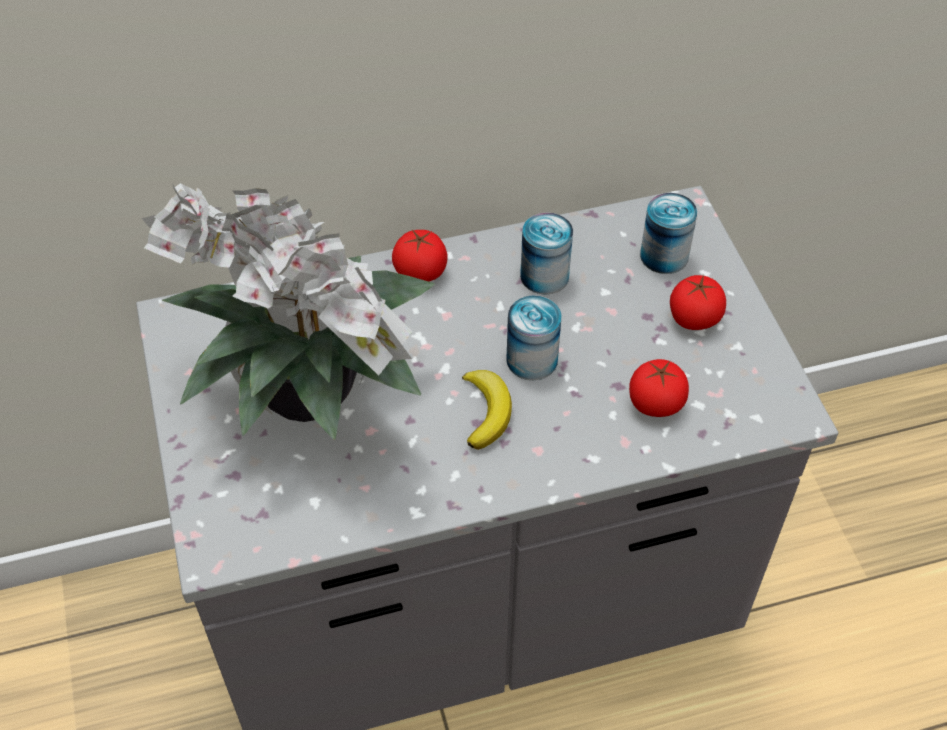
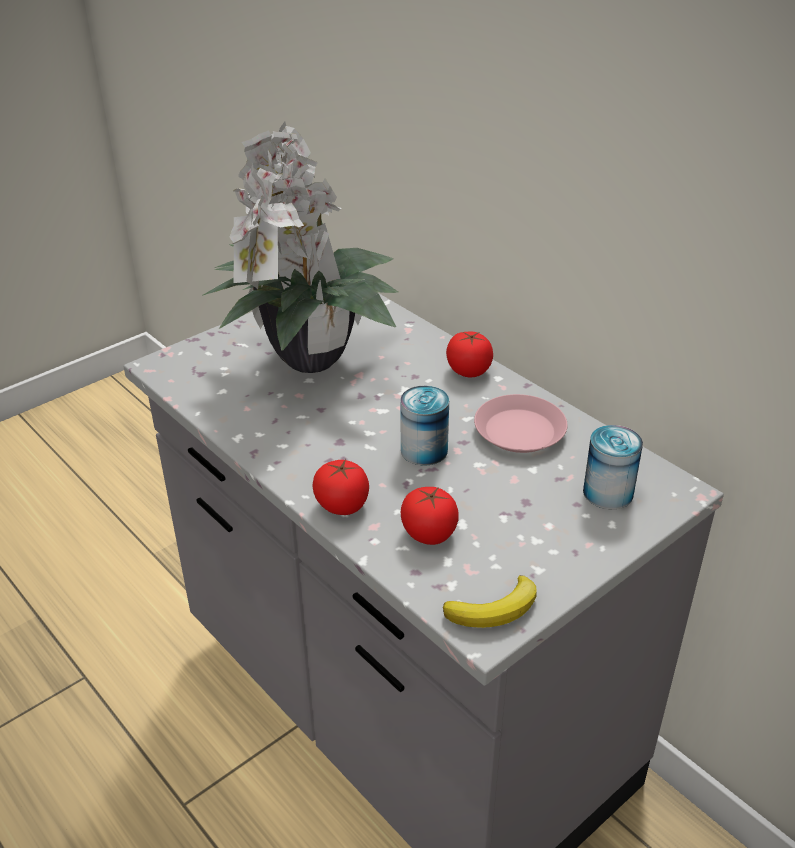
camera: 65 degrees right, 15 degrees down
banana [462,370,512,450] -> banana moved to [443,575,537,628]
can [520,212,573,295] -> pink plate [474,394,568,453]
tomato [670,275,726,330] -> tomato moved to [312,459,369,515]

